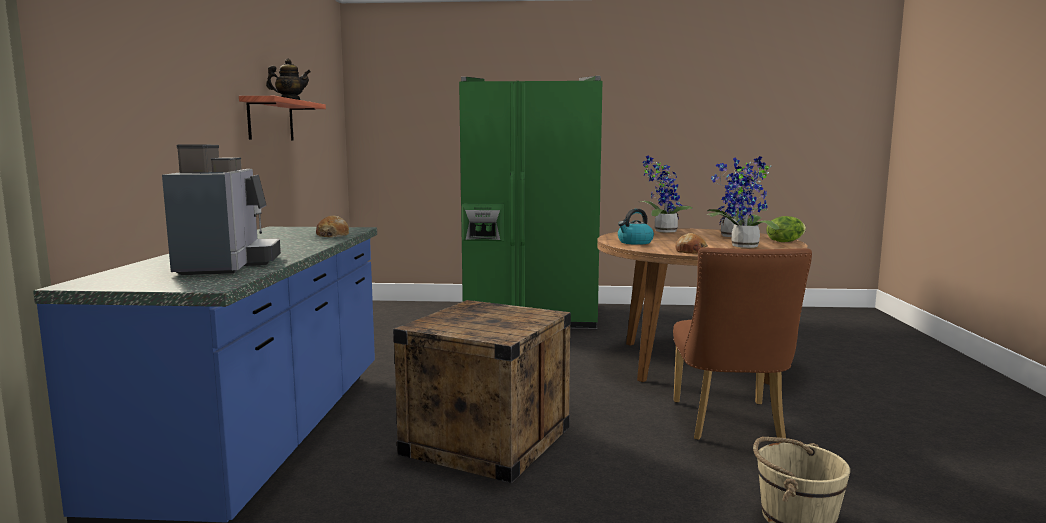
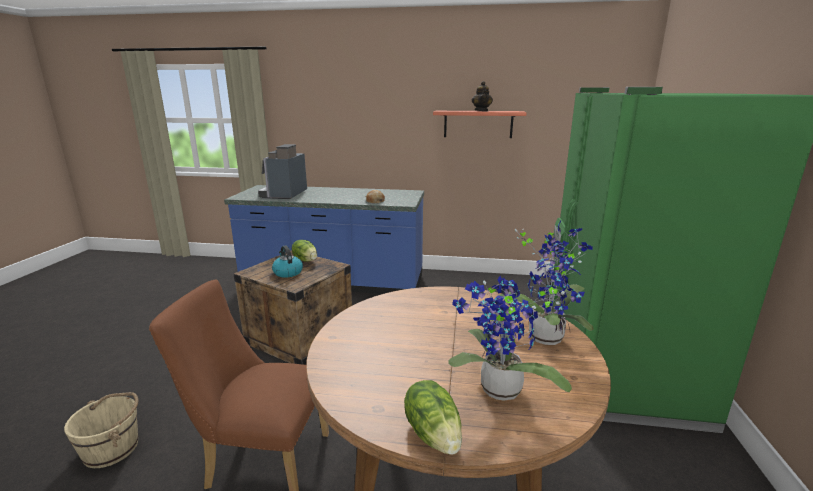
camera: 95 degrees right, 10 degrees up
coffee machine [162,145,281,275] -> coffee machine turned 105 degrees clockwise [258,144,307,199]
kettle [618,209,654,245] -> kettle moved to [272,245,303,278]
bread [675,233,708,254] -> none
potted plant [706,157,779,248] -> none
none -> lettuce [292,240,317,262]

